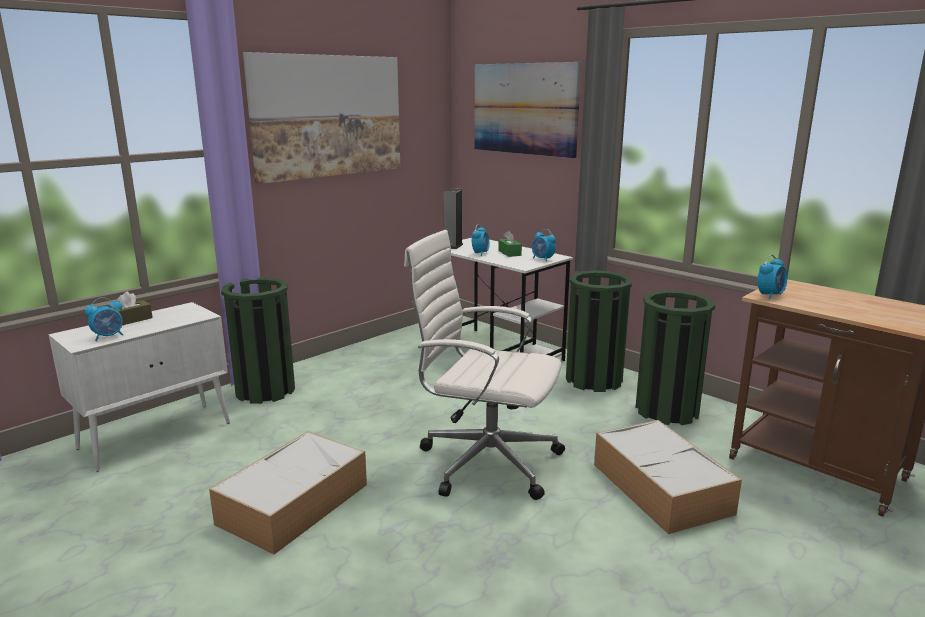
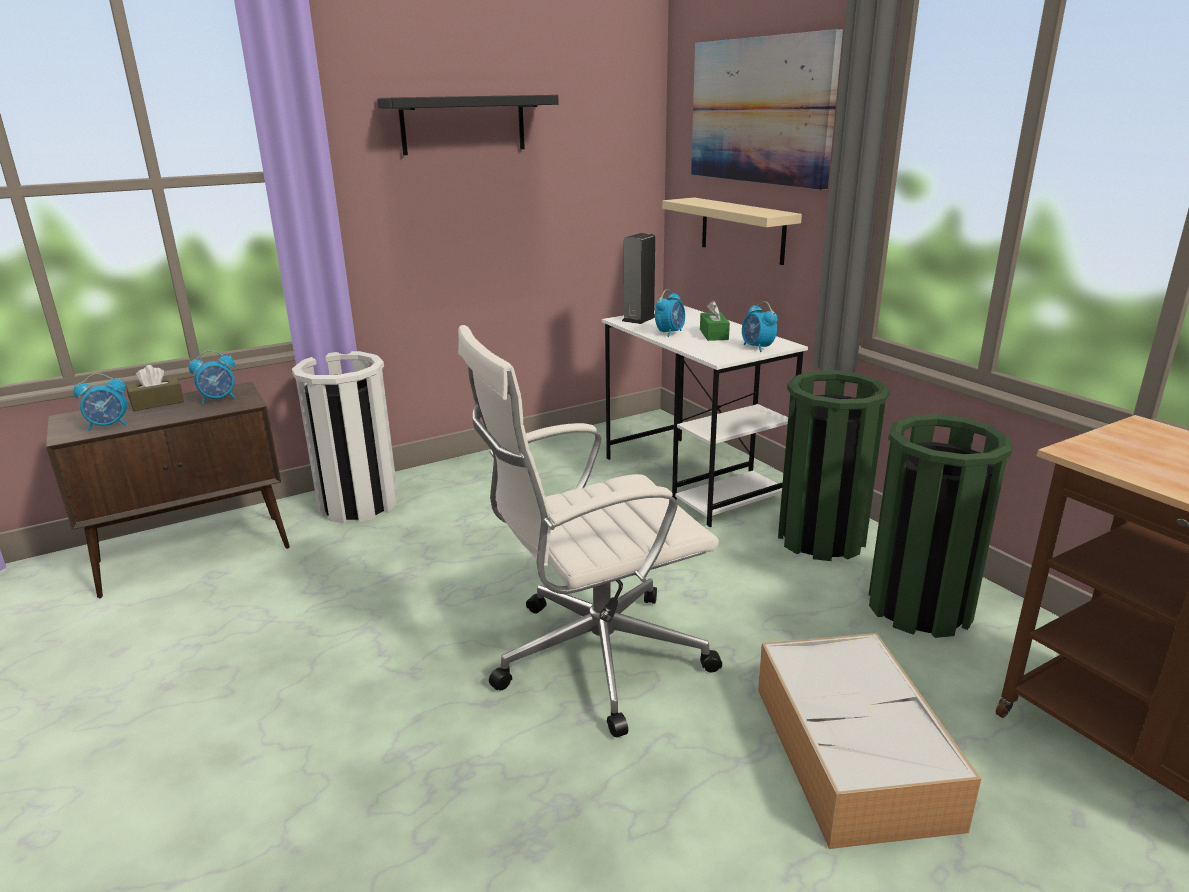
camera: 15 degrees right, 5 degrees up
white cabinet [48,302,230,472] -> brown cabinet [46,382,290,598]
storage box [209,431,367,554] -> none
green trash can [221,277,295,404] -> white trash can [292,351,398,523]
picture [243,52,400,184] -> black shelf [377,95,559,155]
white office chair [404,230,565,500] -> white office chair turned 60 degrees counterclockwise [458,325,722,738]
alarm clock [757,254,787,300] -> alarm clock moved to [189,350,236,404]
none -> beige shelf [662,197,802,265]

